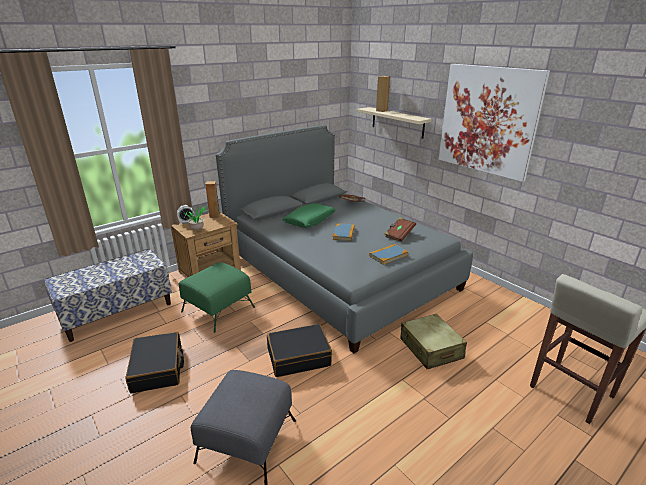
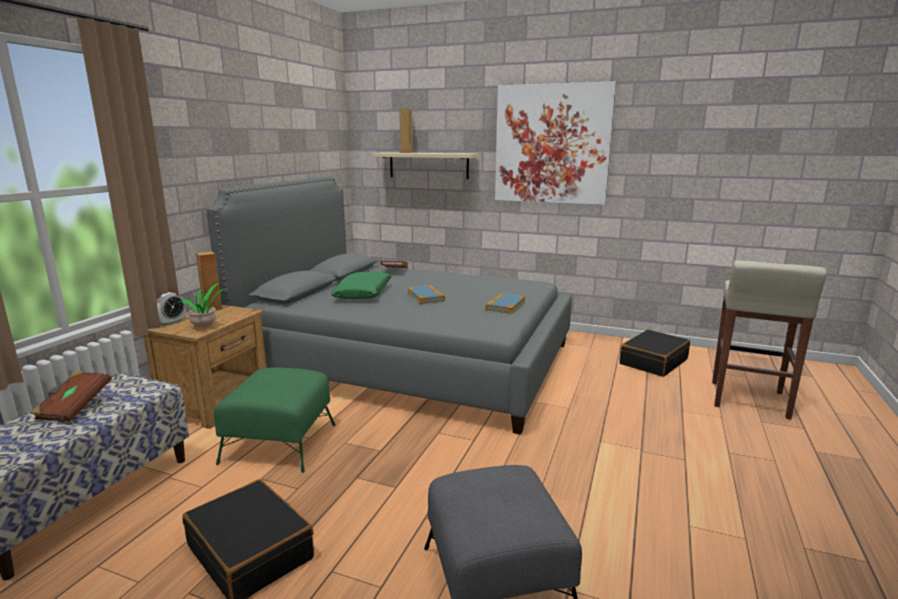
camera: 30 degrees left, 10 degrees down
black suitcase [267,324,332,377] -> black suitcase moved to [619,330,690,377]
brown book [385,217,416,242] -> brown book moved to [30,371,112,422]
beige suitcase [400,314,467,369] -> none

